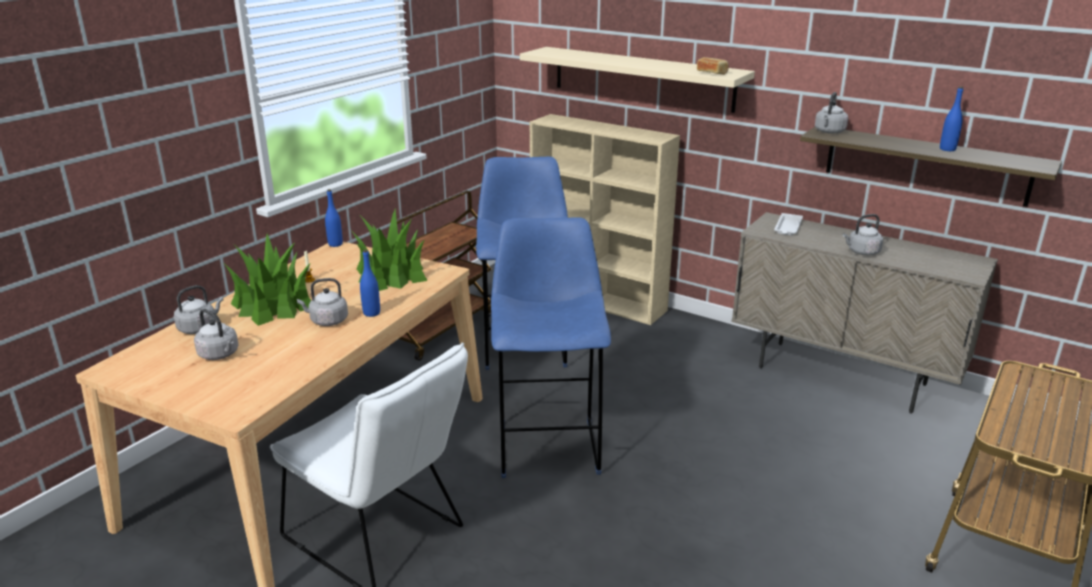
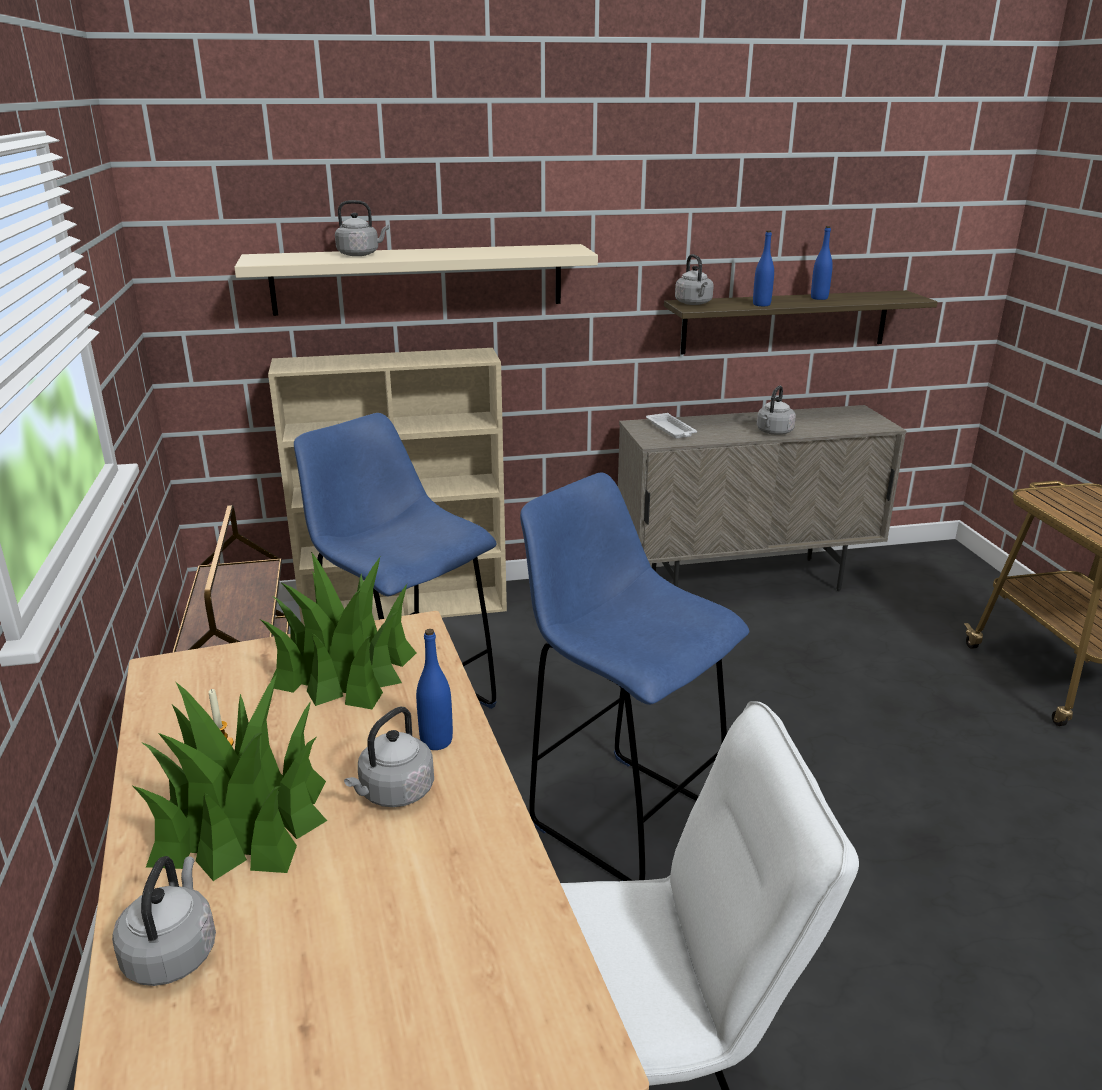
camera: 45 degrees left, 0 degrees up
grey kettle [194,309,239,360] -> grey kettle moved to [335,200,389,256]
blue bottle [325,189,343,247] -> blue bottle moved to [753,230,774,306]
bread [697,57,729,75] -> none

